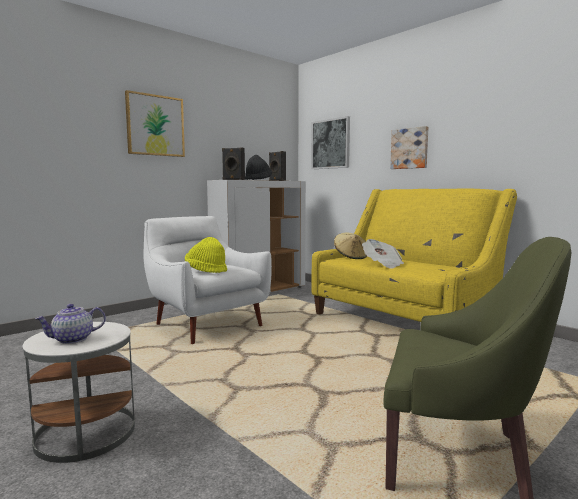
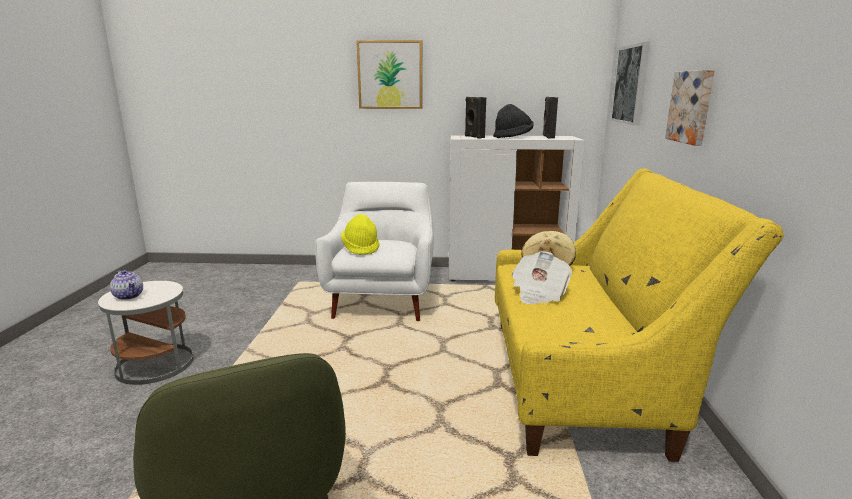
camera: 45 degrees right, 10 degrees up
teapot [35,304,106,344] -> teapot turned 150 degrees counterclockwise [110,270,143,300]

